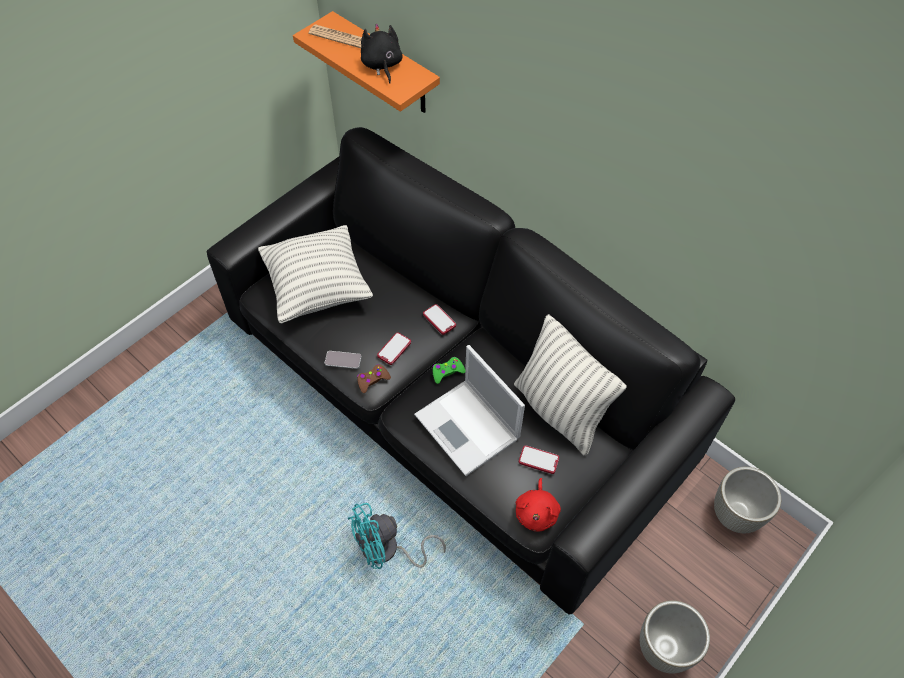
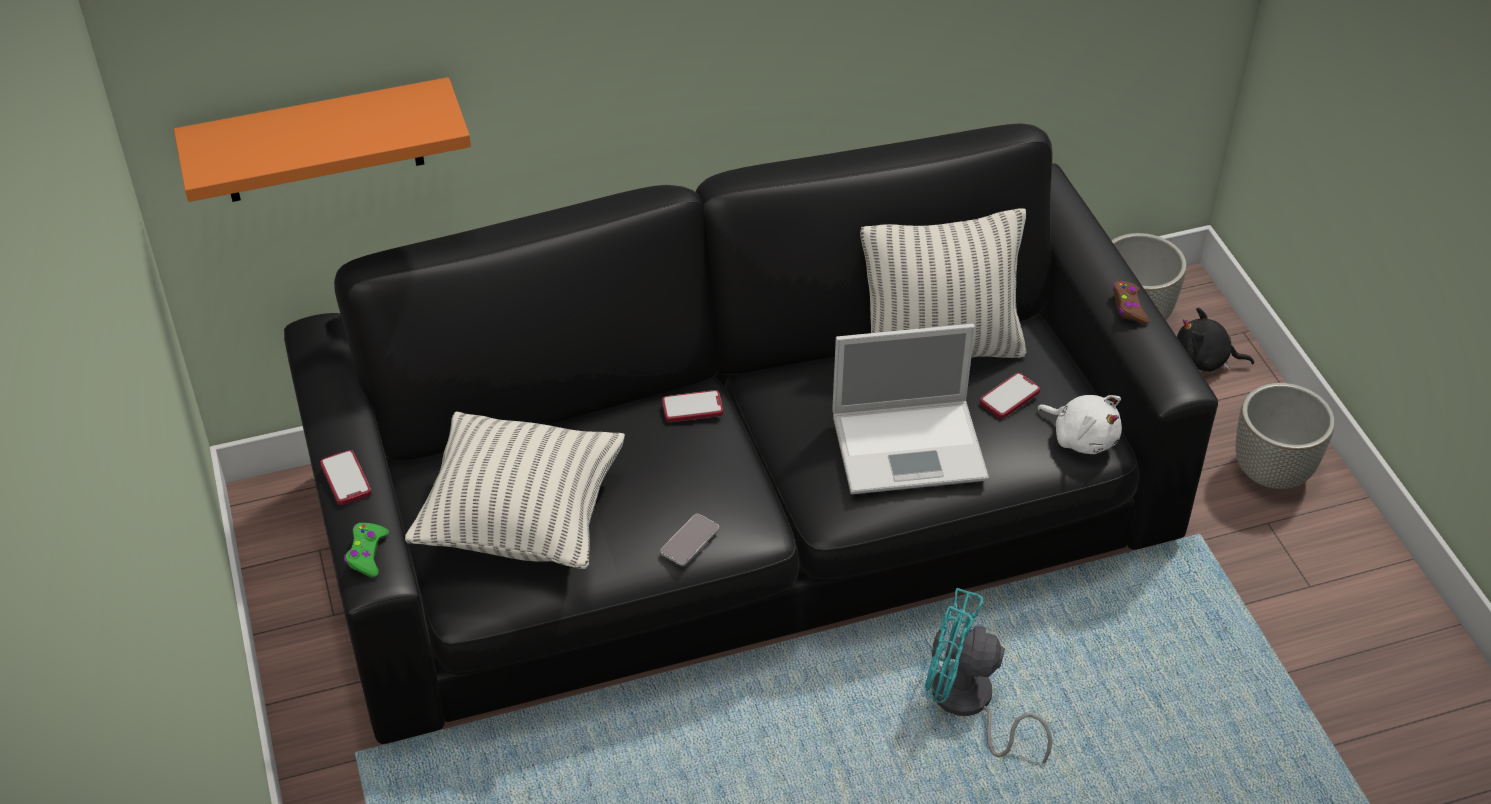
camera: 60 degrees left, 10 degrees down
newspaper [309,24,362,48] -> none
turquoise fan [348,503,446,569] -> turquoise fan turned 105 degrees clockwise [925,588,1052,764]
brown game controller [357,364,391,393] -> brown game controller moved to [1113,281,1149,324]
black plush toy [361,24,403,83] -> black plush toy moved to [1177,308,1254,372]
phone [377,332,411,365] -> phone moved to [320,450,371,505]
green game controller [432,357,465,384] -> green game controller moved to [344,523,389,577]
red plush toy [516,478,561,531] -> white plush toy [1037,395,1122,454]

